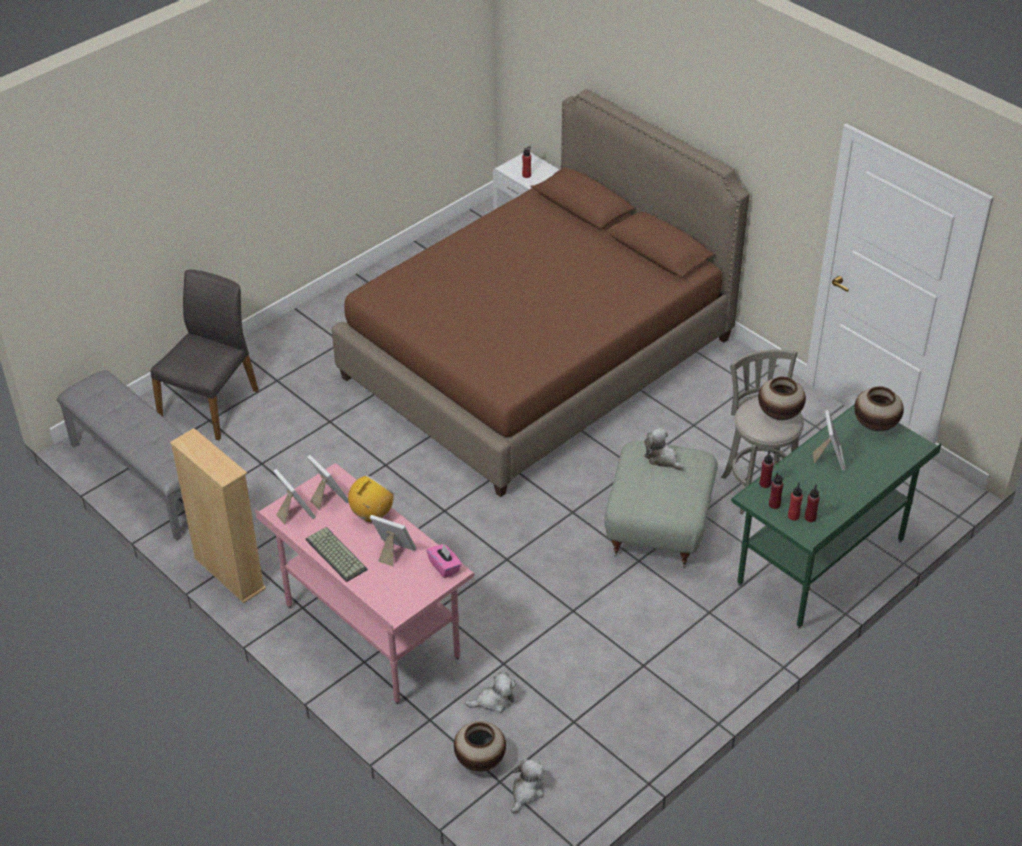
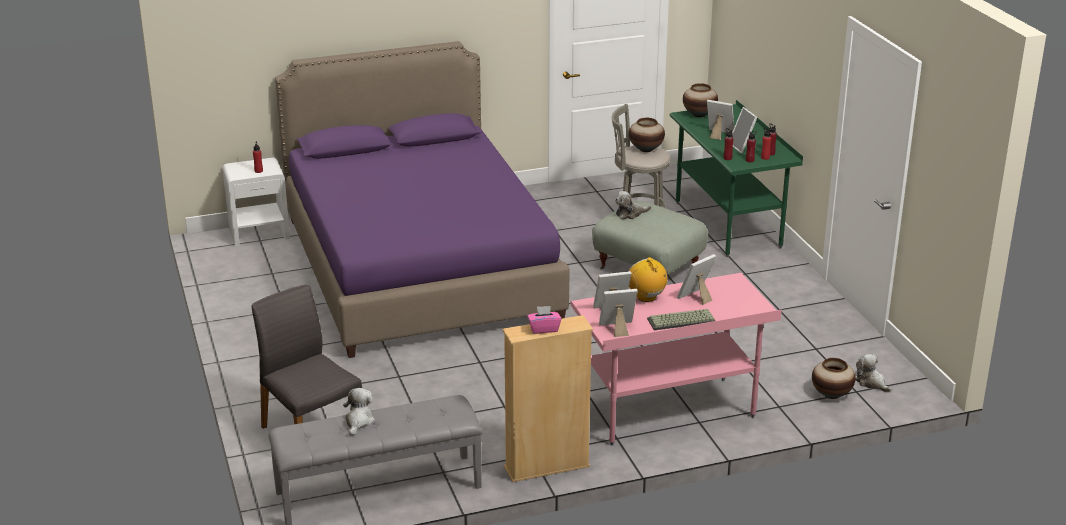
camera: 65 degrees left, 15 degrees down
brown bed [332,89,750,497] -> purple bed [275,41,570,358]
pink tissue box [427,543,462,578] -> pink tissue box moved to [527,306,561,334]
plush toy [465,672,516,713] -> plush toy moved to [343,388,375,436]
none -> picture frame [732,107,758,154]

